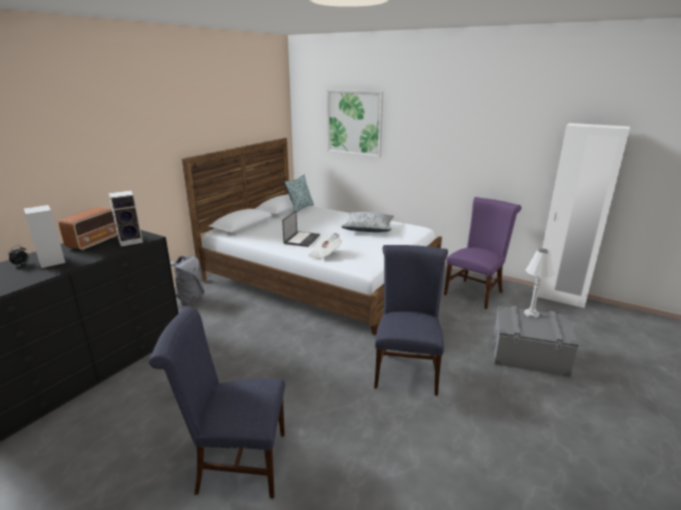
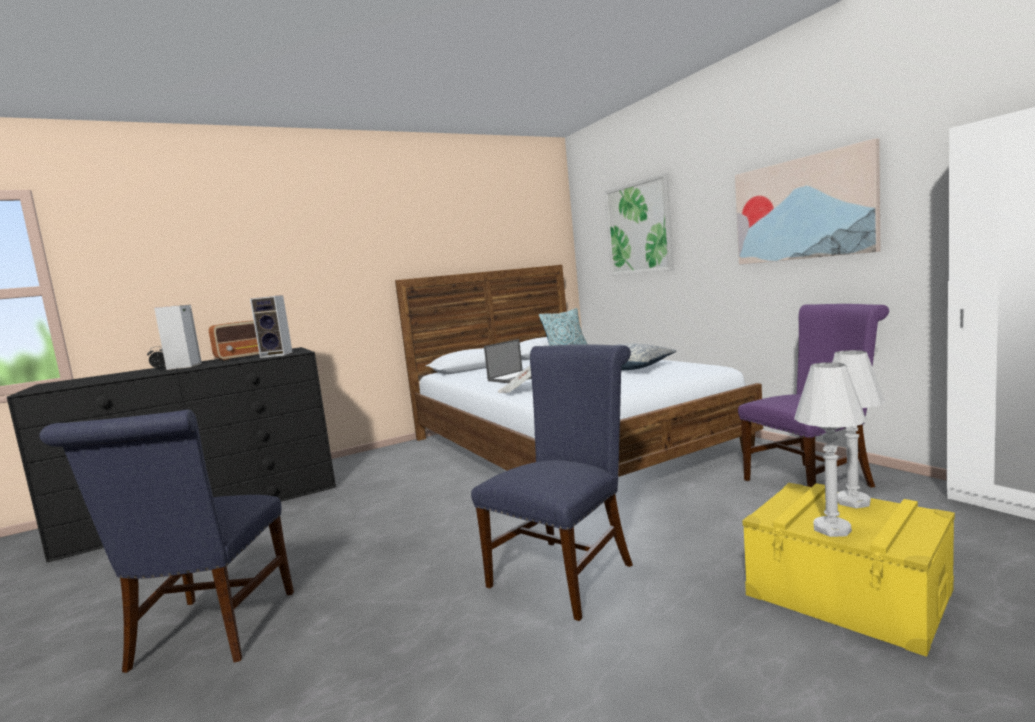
camera: 30 degrees right, 15 degrees down
blue chair [149,307,285,498] -> blue chair turned 120 degrees counterclockwise [39,410,294,673]
grey backpack [170,255,204,306] -> none
grey storage box [493,306,579,377] -> yellow storage box [743,483,955,657]
none -> picture [735,138,880,265]
none -> white table lamp [794,362,867,537]

